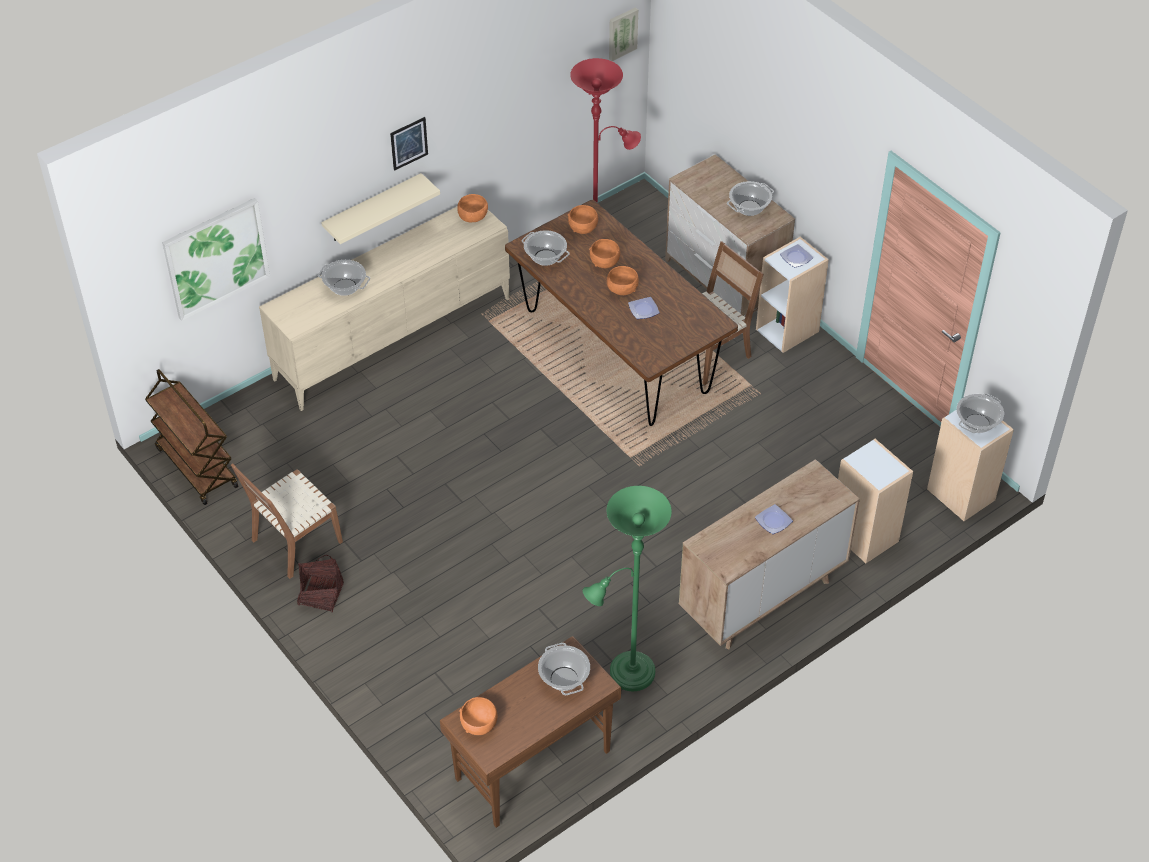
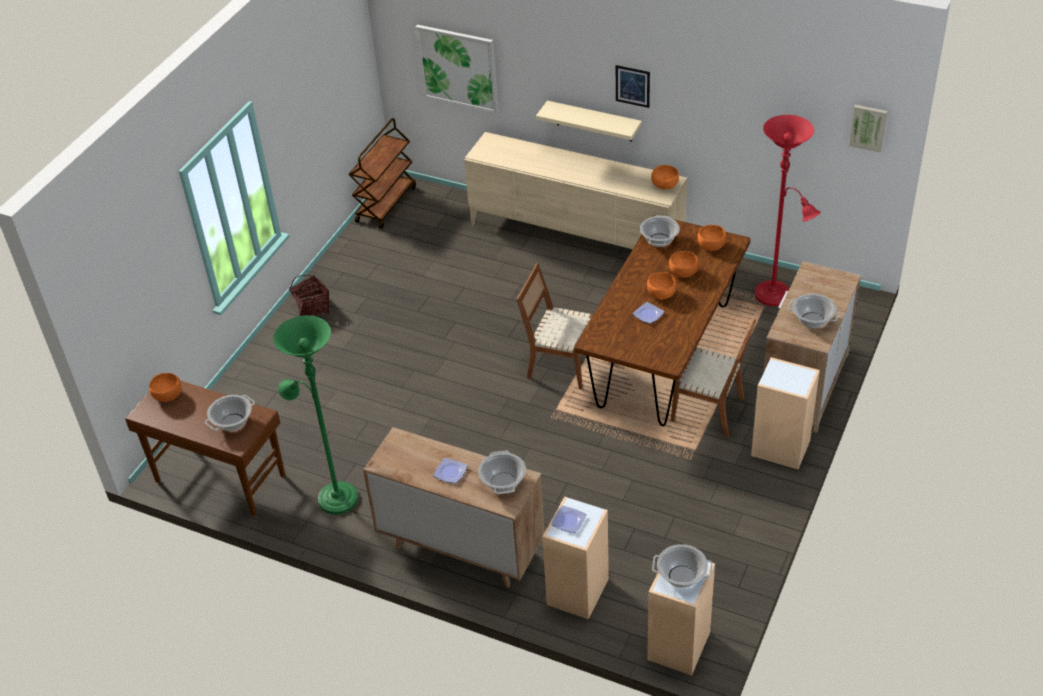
camera: 65 degrees right, 5 degrees down
chair [231,463,343,579] -> chair moved to [516,263,593,390]
cooking pot [318,260,370,296] -> cooking pot moved to [478,451,526,494]
plate [780,244,813,268] -> plate moved to [551,505,586,533]

